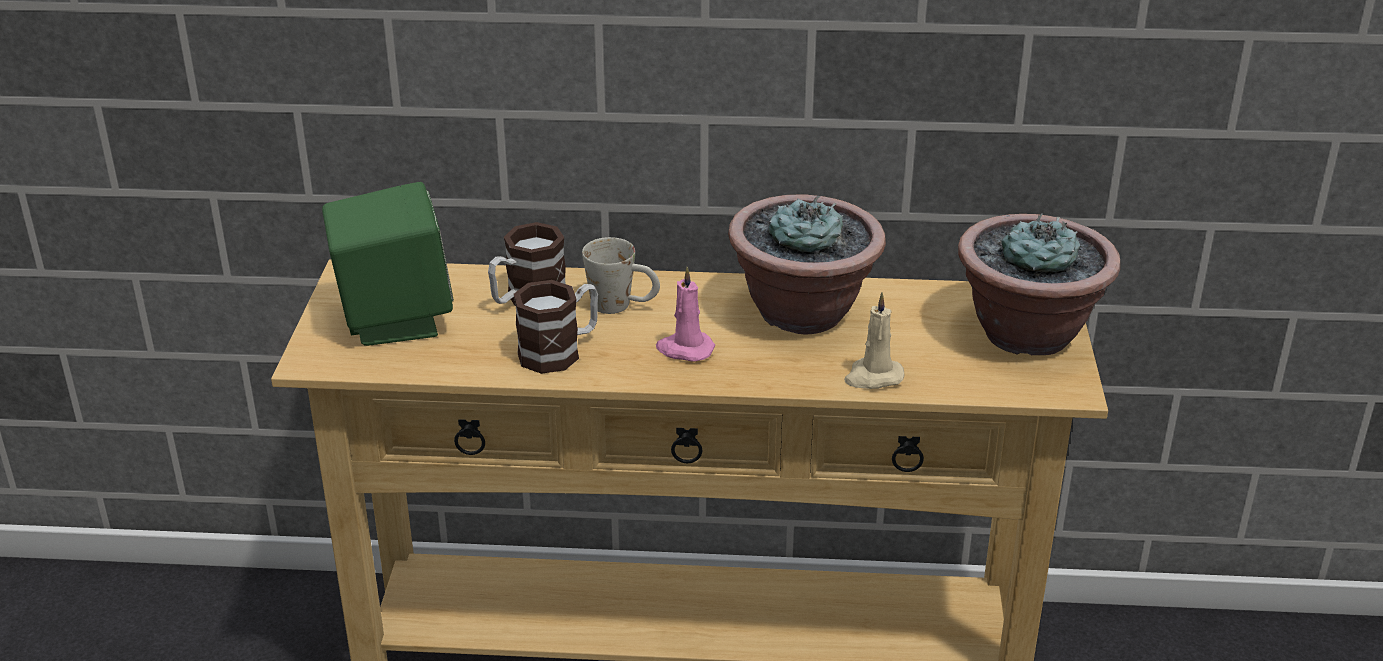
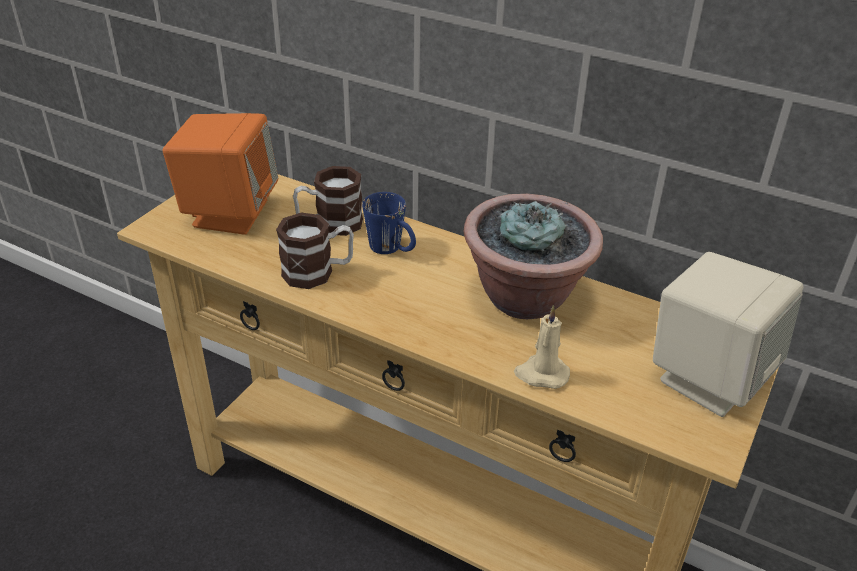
camera: 25 degrees right, 5 degrees up
green speaker [322,182,454,346] -> orange speaker [163,113,278,235]
white mug [582,237,660,314] -> blue mug [362,192,416,254]
pink candle [656,267,715,362] -> none
potted plant [958,214,1120,355] -> beige speaker [653,252,803,417]

